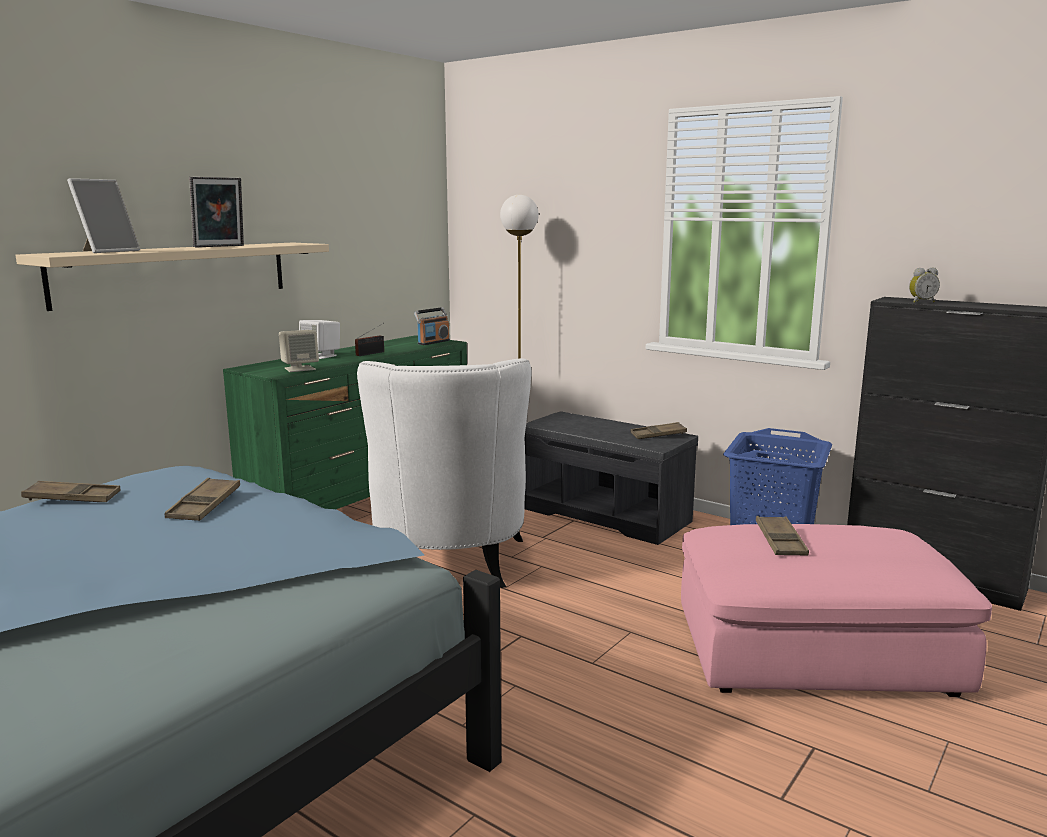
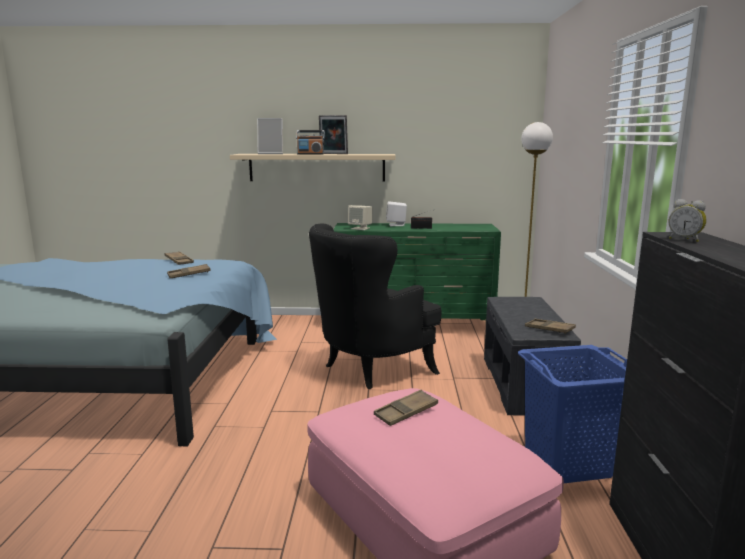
camera: 55 degrees right, 0 degrees up
white armchair [357,359,531,588] -> black armchair [309,224,442,389]
radio [414,307,450,345] -> radio moved to [296,130,325,155]

